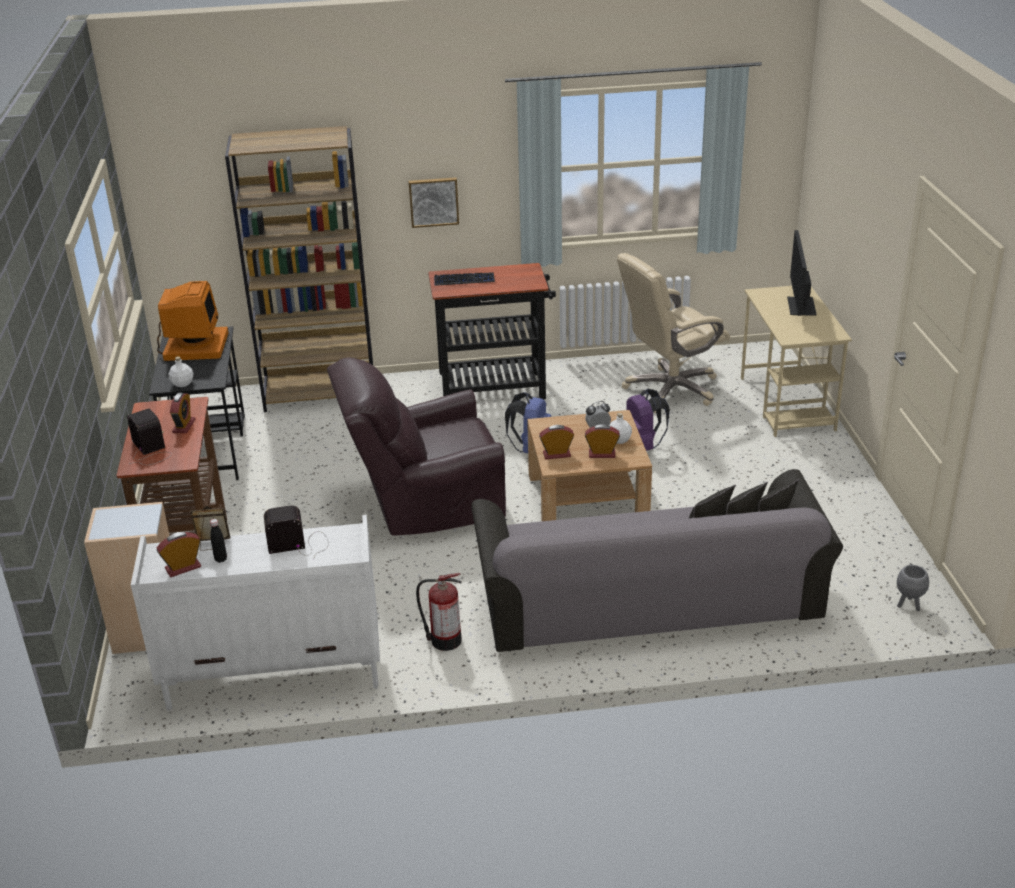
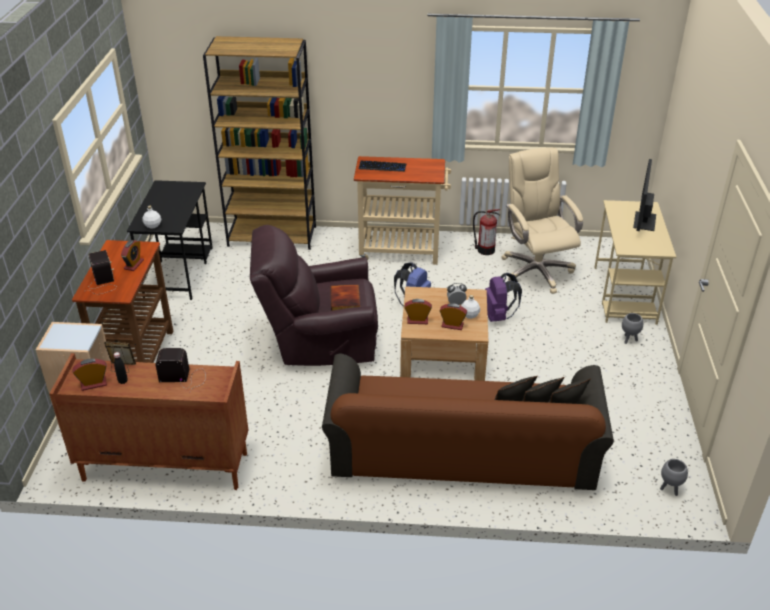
camera: 10 degrees right, 5 degrees up
white cabinet [131,515,380,711] -> brown cabinet [49,353,248,490]
monitor [157,281,228,361] -> none
picture [409,177,459,228] -> none
fire extinguisher [416,573,462,651] -> fire extinguisher moved to [473,209,501,255]
black cart [428,263,556,399] -> beige cart [354,156,451,265]
grey sofa [471,469,843,652] -> brown sofa [322,354,614,490]
beige office chair [617,253,730,413] -> beige office chair turned 90 degrees clockwise [501,147,583,294]
none -> book [330,285,360,311]
none -> grey planter [622,313,643,344]

